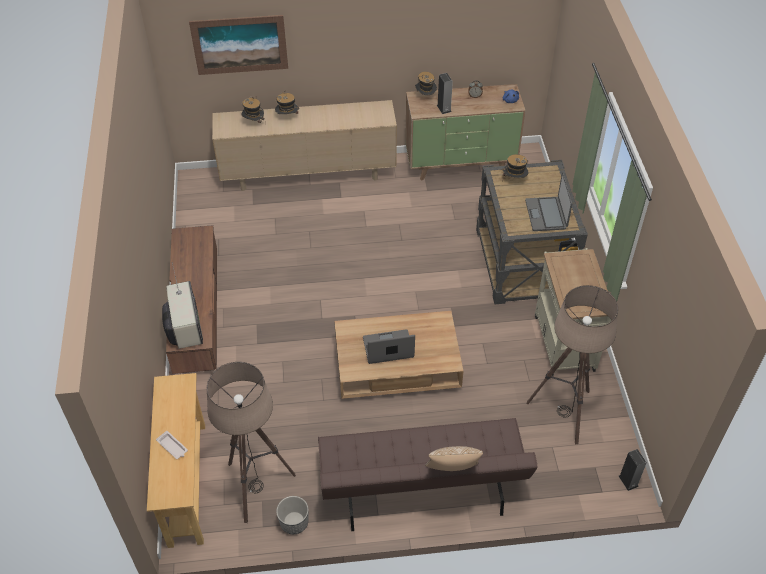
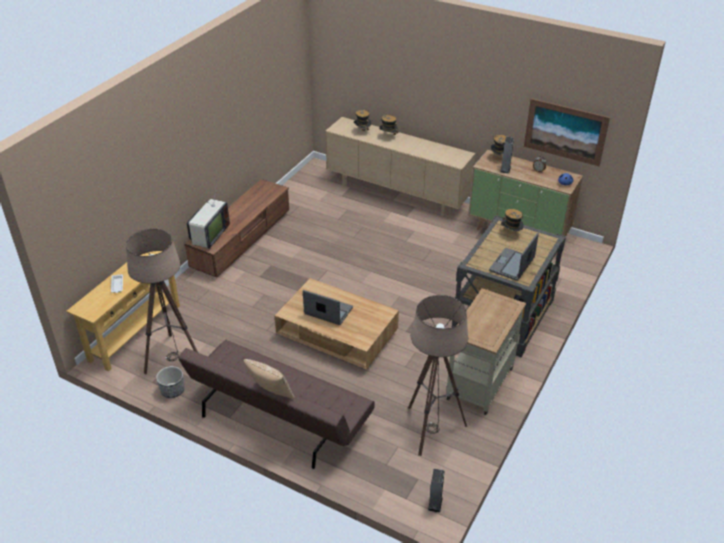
camera: 35 degrees right, 10 degrees down
picture [189,15,288,75] -> picture moved to [524,98,610,166]

